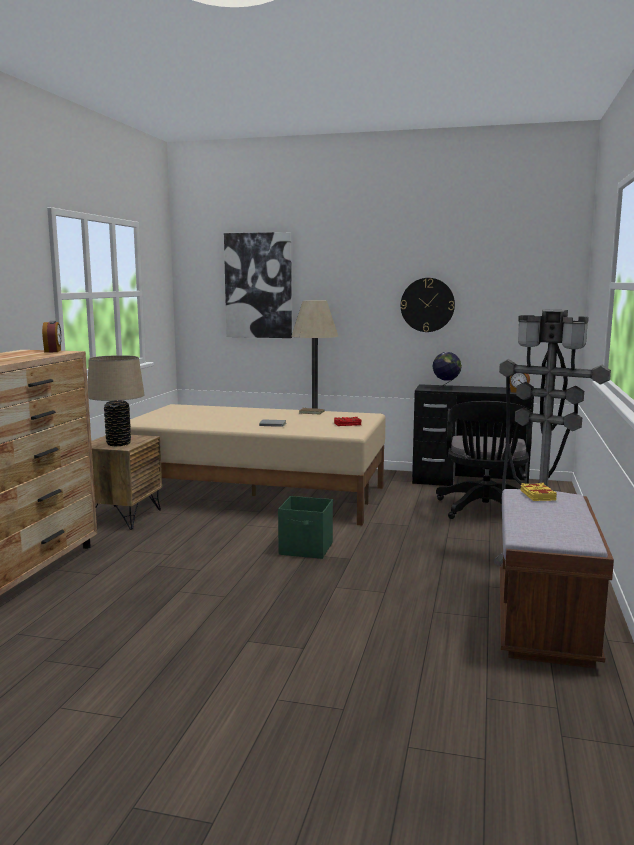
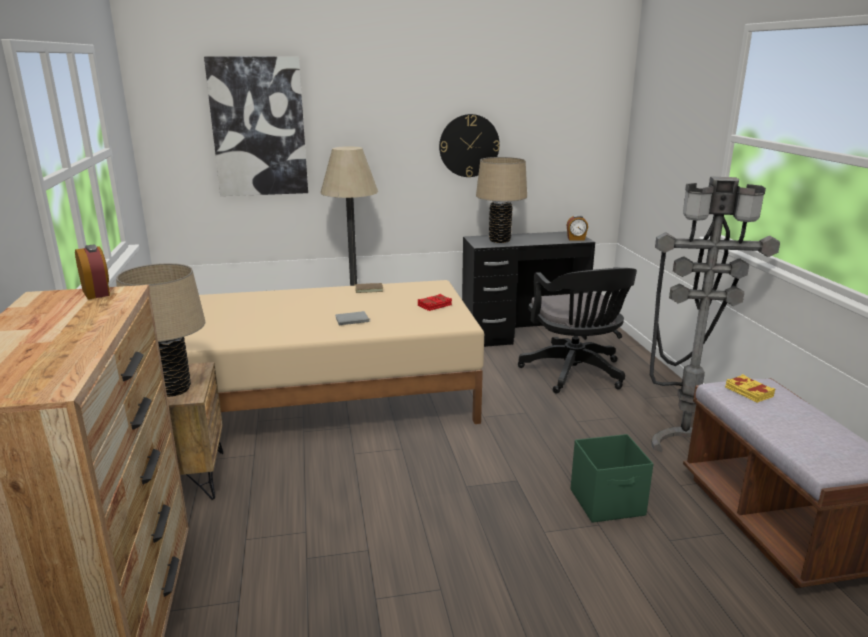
camera: 25 degrees left, 10 degrees up
green storage box [278,496,333,559] -> green storage box moved to [571,434,654,523]
globe [432,352,462,389] -> beige table lamp [476,157,527,243]

